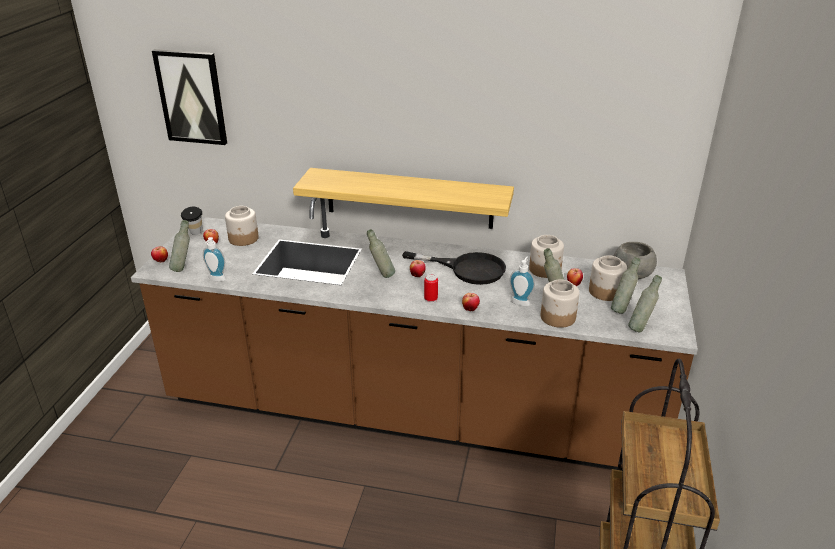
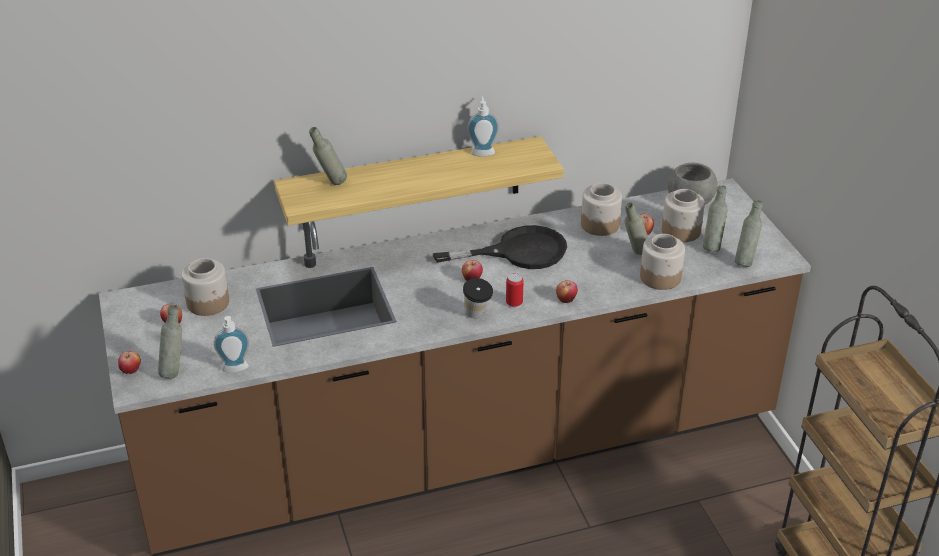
camera: 30 degrees left, 5 degrees up
picture [152,49,227,145] -> none
cup [181,207,203,235] -> cup moved to [463,278,493,318]
grey bottle [367,229,395,278] -> grey bottle moved to [309,127,347,185]
soap dispenser [509,257,535,306] -> soap dispenser moved to [467,96,499,157]

